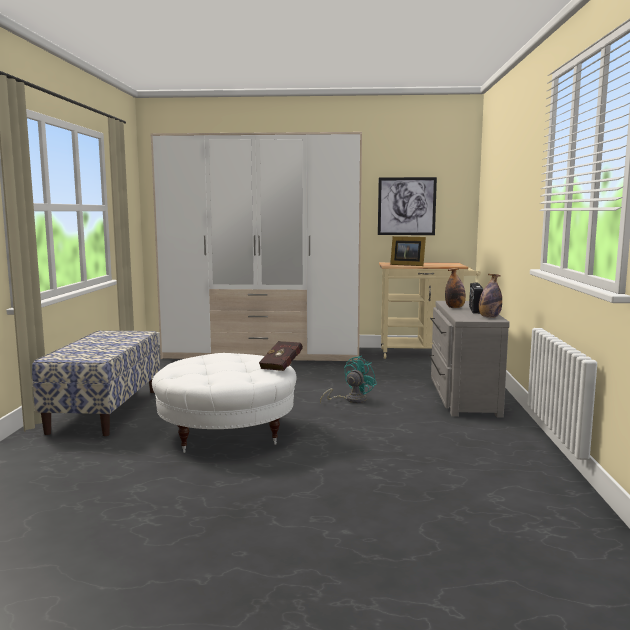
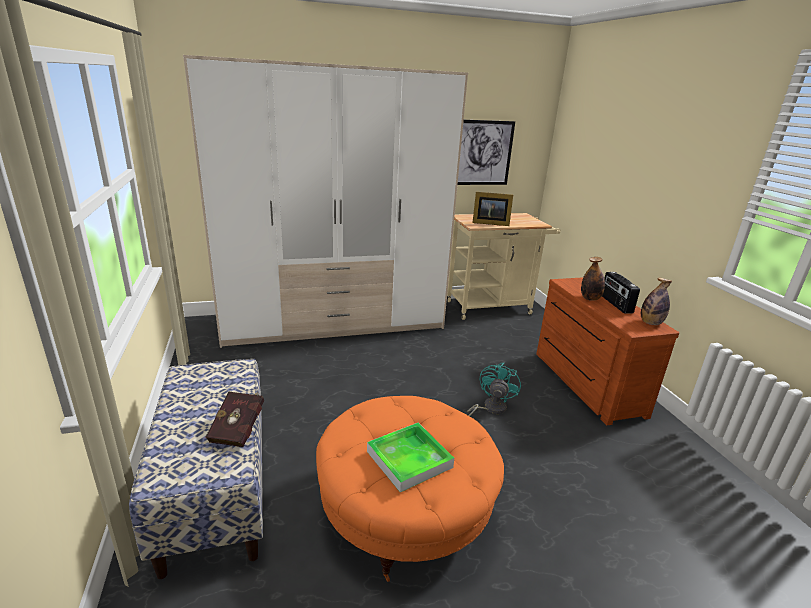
camera: 20 degrees left, 15 degrees up
white ottoman [152,353,296,453] -> orange ottoman [316,396,504,582]
red book [259,341,303,371] -> red book moved to [205,392,264,447]
grey dresser [429,301,510,417] -> brown dresser [536,277,679,425]
none -> tray [367,423,454,492]

